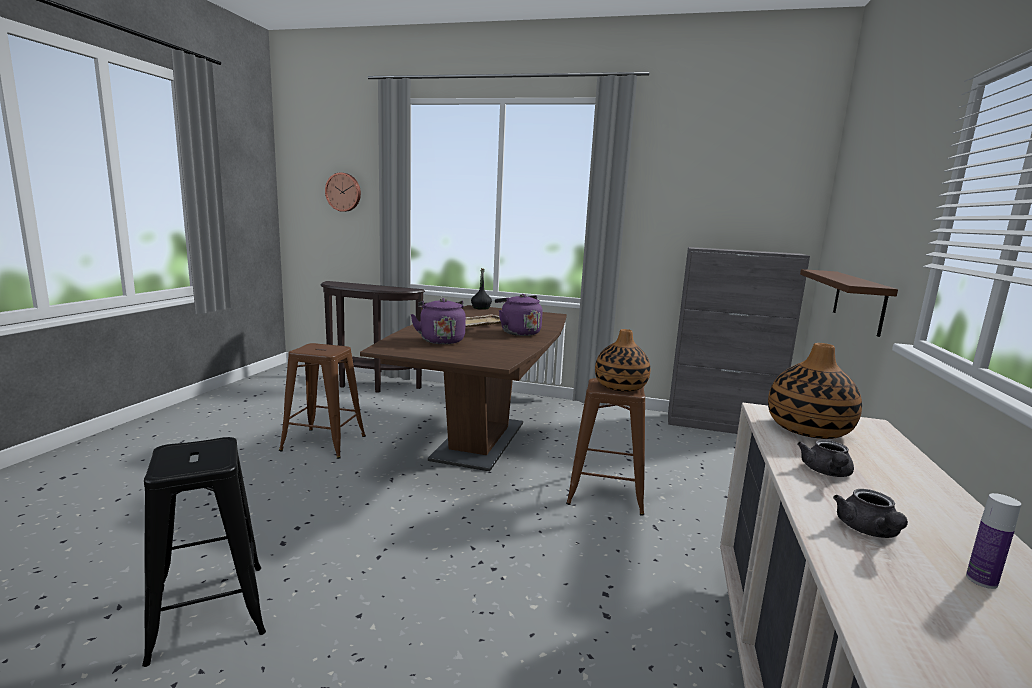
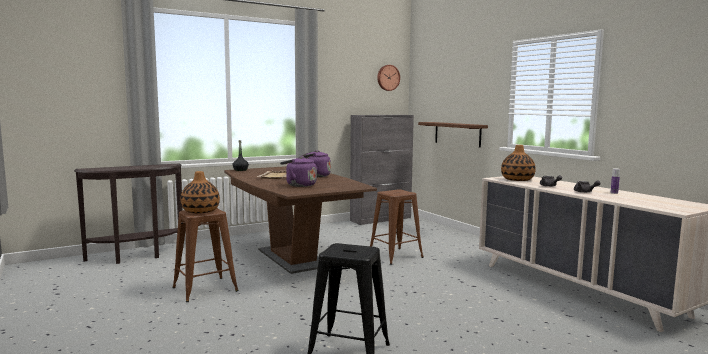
camera: 45 degrees left, 5 degrees down
wall clock [325,173,361,212] -> wall clock moved to [377,65,400,91]
vase [595,329,650,392] -> vase moved to [181,171,220,213]

